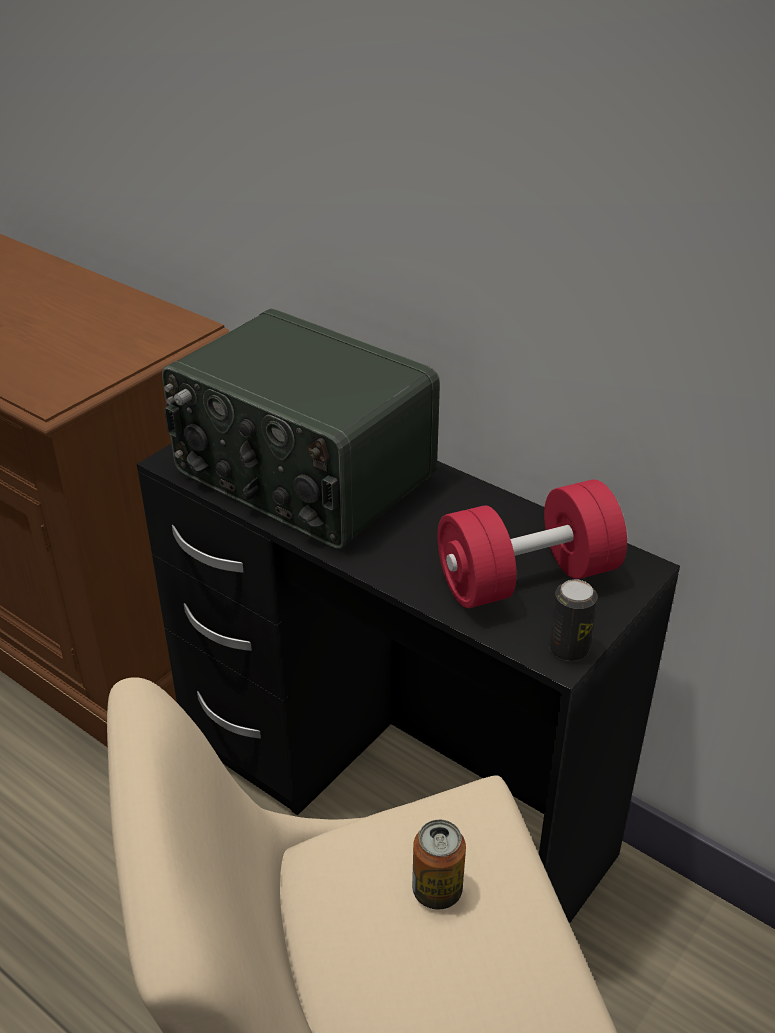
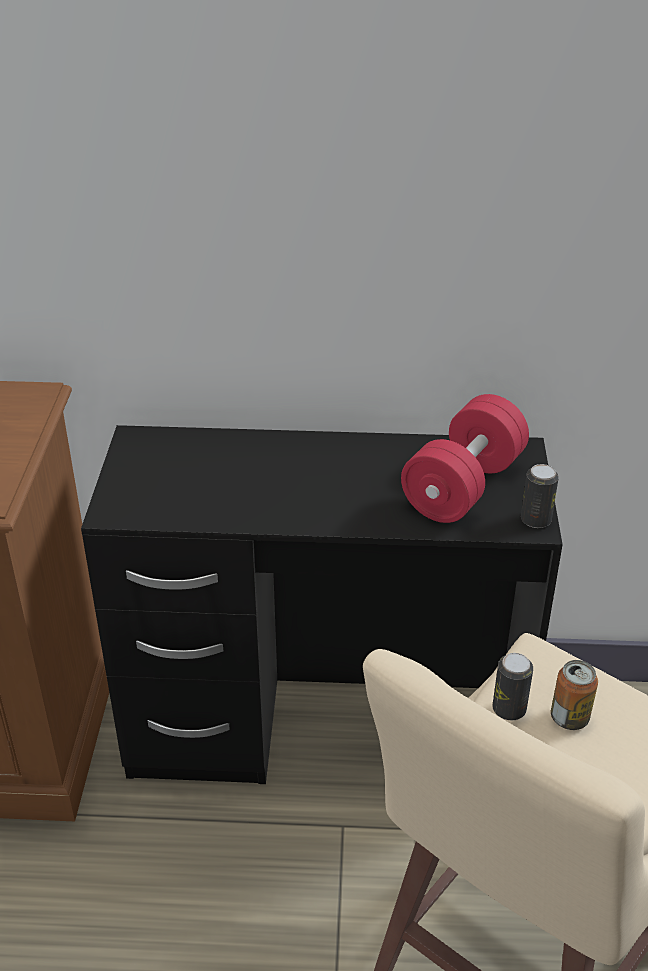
camera: 35 degrees left, 0 degrees up
radio [162,309,440,549] -> none
none -> can [492,653,533,720]

